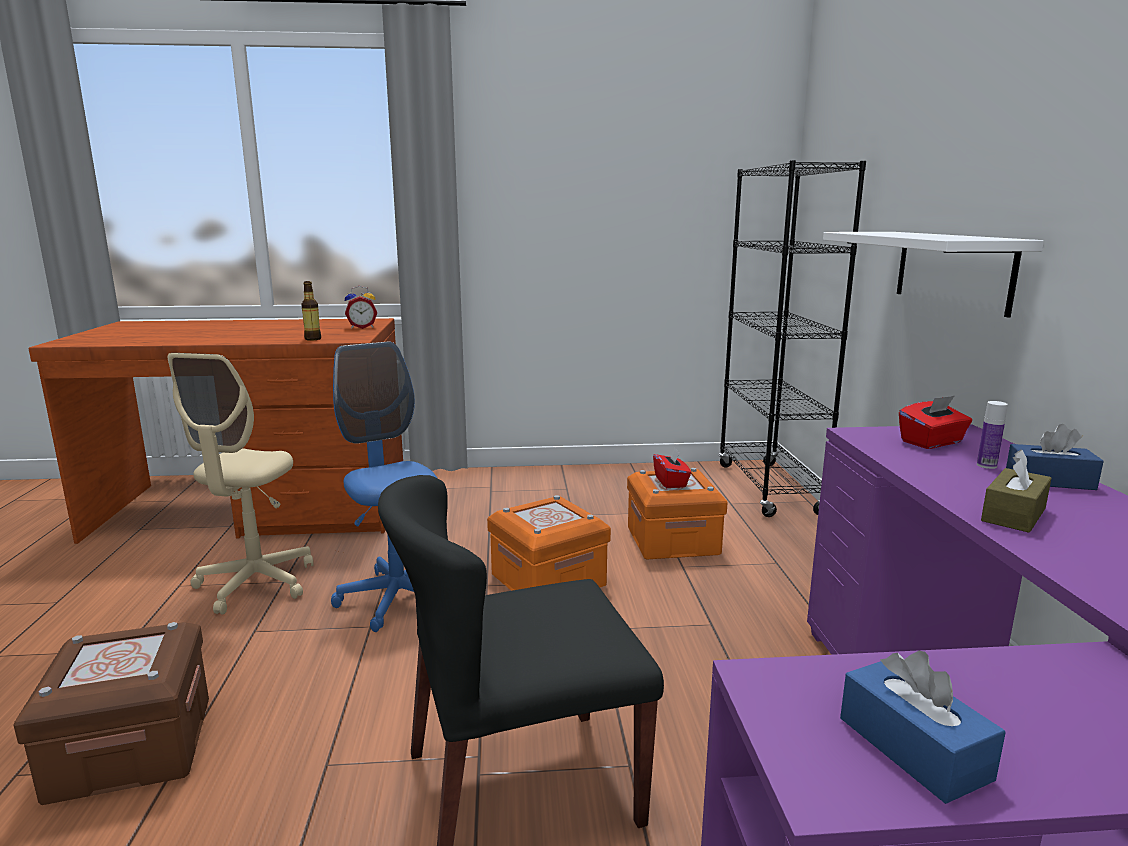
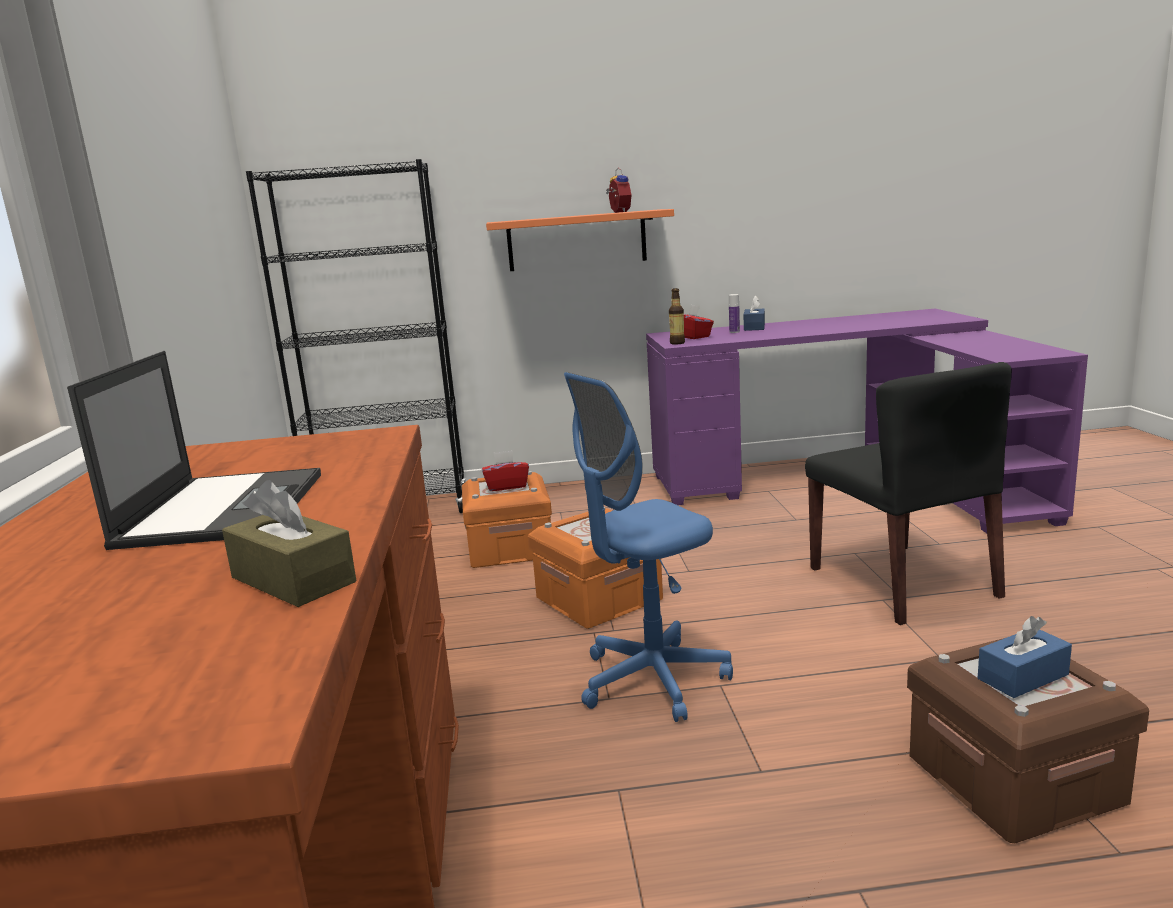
camera: 90 degrees left, 0 degrees up
beige office chair [168,353,313,615] -> none
bottle [301,281,321,341] -> bottle moved to [669,288,685,345]
alarm clock [345,286,377,329] -> alarm clock moved to [606,168,631,213]
white shelf [823,232,1044,318] -> orange shelf [486,209,674,271]
blue tissue box [840,650,1006,804] -> blue tissue box moved to [978,616,1072,698]
brown tissue box [981,449,1052,533] -> brown tissue box moved to [222,480,356,607]
none -> laptop [67,351,321,550]

